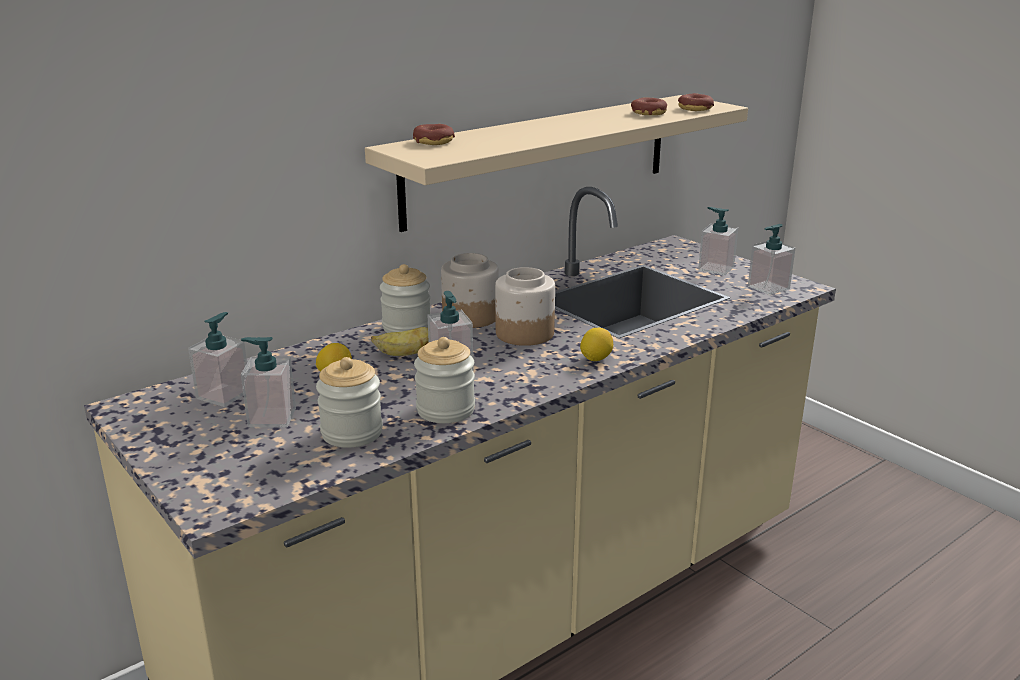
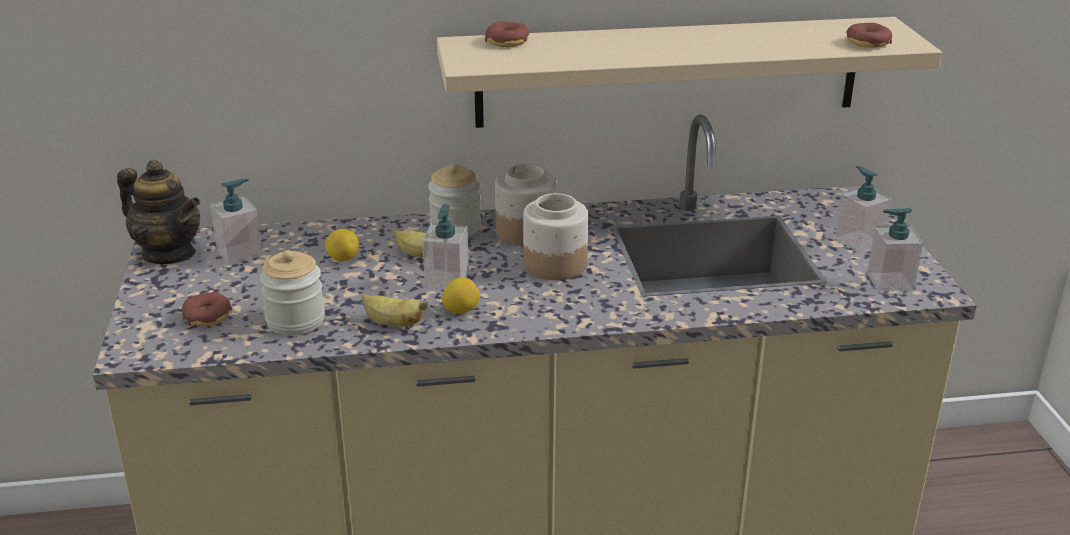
camera: 30 degrees right, 5 degrees up
soap dispenser [241,337,296,428] -> none
jar [414,337,475,423] -> banana [362,294,428,326]
lemon [580,328,613,361] -> lemon moved to [442,278,480,314]
donut [631,97,667,115] -> donut moved to [182,292,232,326]
none -> teapot [117,160,200,264]

